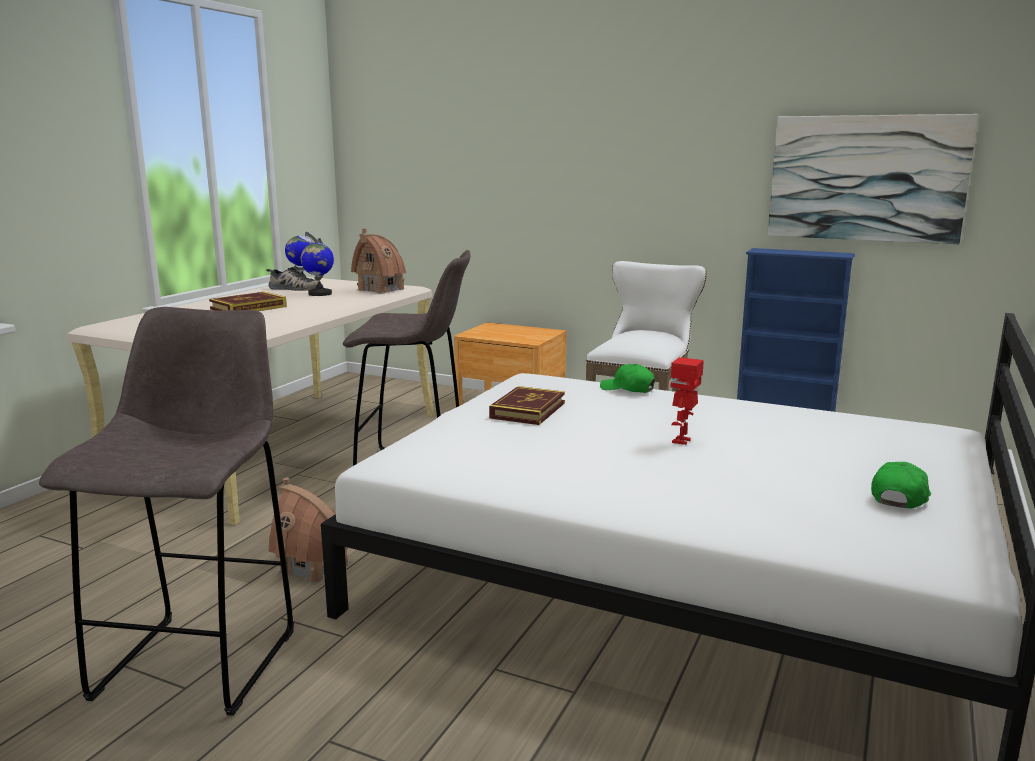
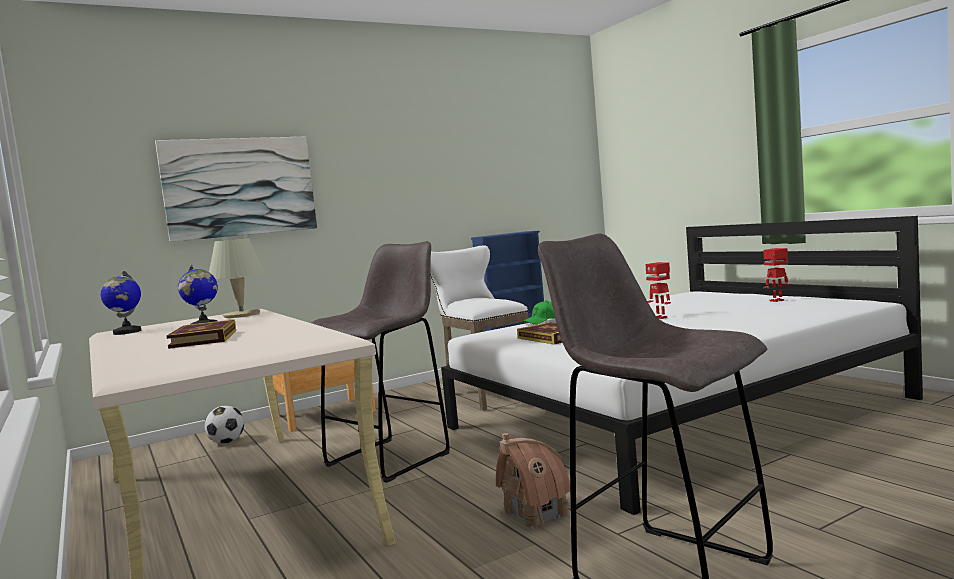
camera: 55 degrees left, 10 degrees down
shoe [266,267,319,291] -> none
toy house [351,228,406,294] -> beige table lamp [209,238,265,318]
picture [768,114,978,244] -> picture moved to [155,136,317,242]
green cap [871,462,931,509] -> toy robot [763,248,789,302]
none -> football [204,406,244,444]

